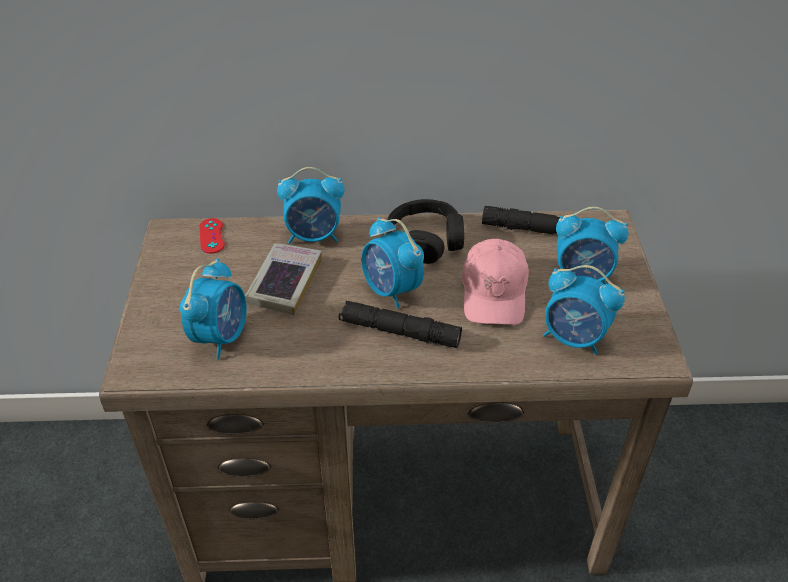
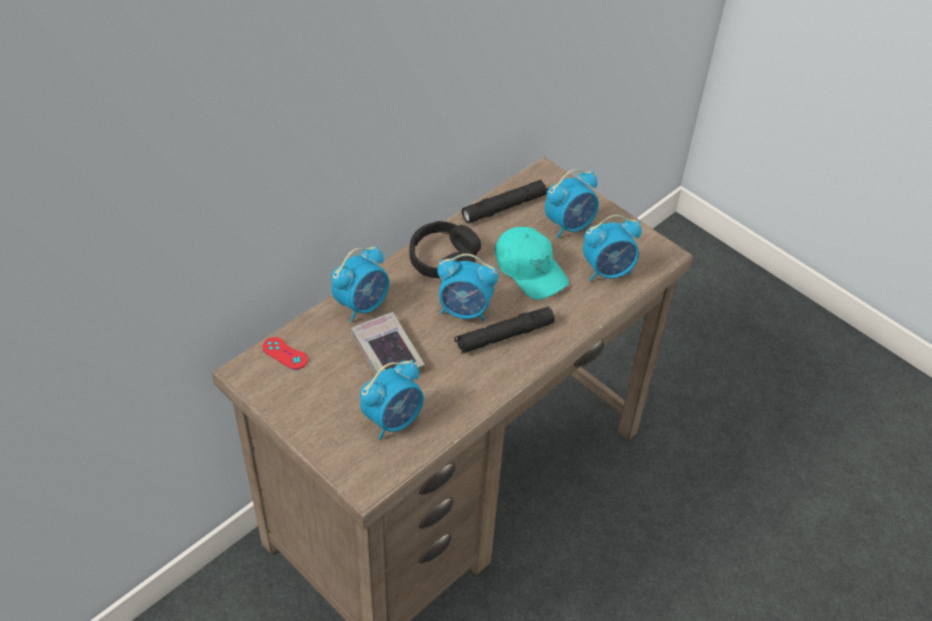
camera: 45 degrees left, 5 degrees up
alarm clock [180,259,247,359] -> alarm clock turned 75 degrees clockwise [360,359,424,440]
pink cap [461,239,529,325] -> turquoise cap [495,227,569,300]

